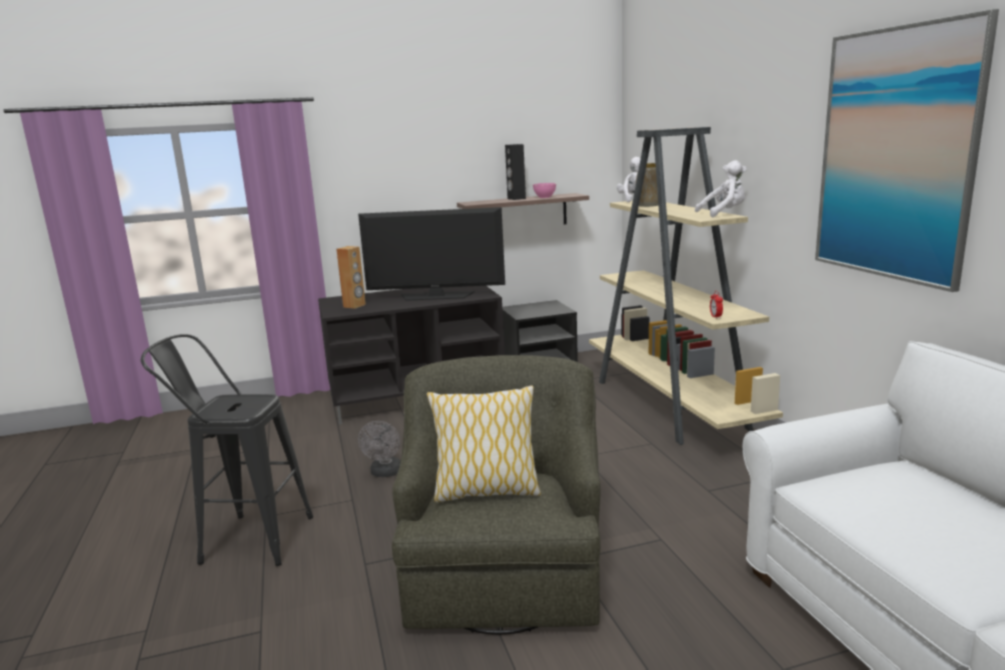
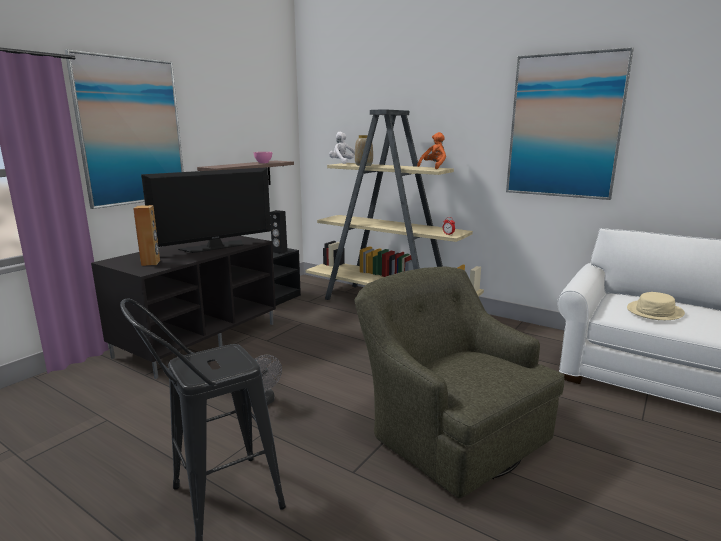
camera: 40 degrees left, 0 degrees up
pillow [427,385,541,502] -> none
black speaker [505,144,526,200] -> black speaker moved to [270,210,287,254]
white plush toy [695,160,747,217] -> orange plush toy [417,132,446,169]
none -> picture [65,49,184,209]
none -> beige hat [627,292,685,320]

